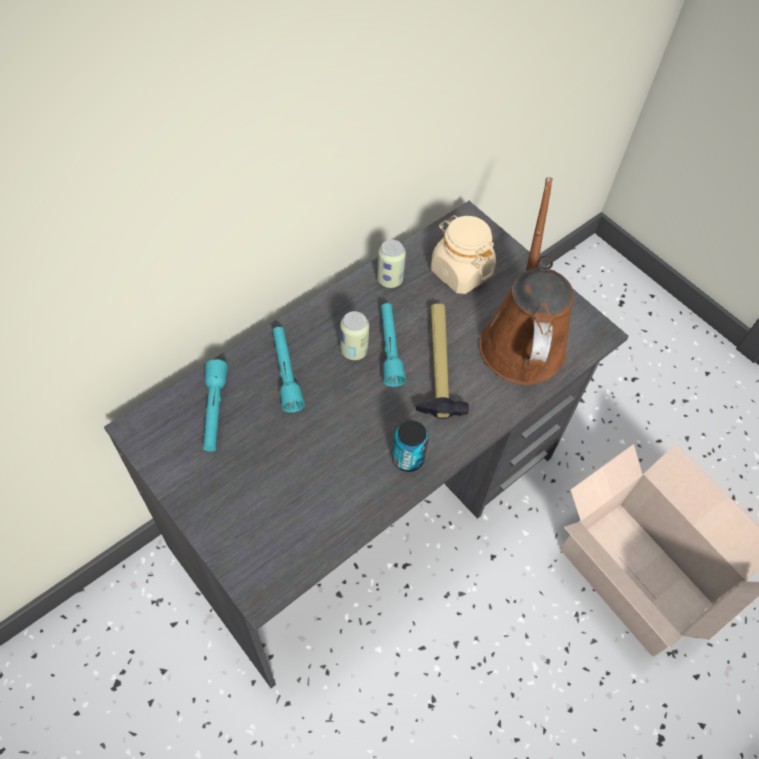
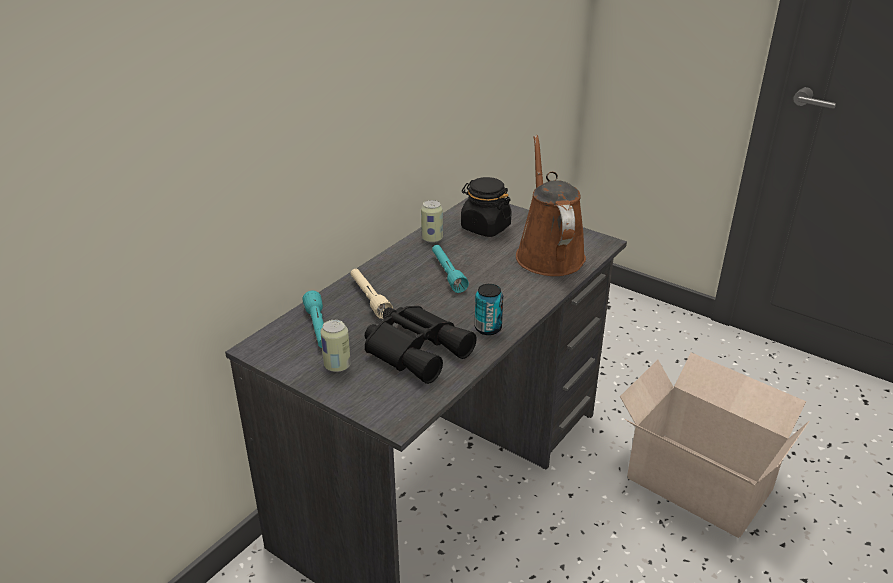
camera: 10 degrees left, 25 degrees down
turquoise flashlight [273,327,305,413] -> beige flashlight [351,269,393,319]
can [340,311,369,360] -> can moved to [320,320,351,372]
hammer [416,304,469,419] -> none
beige jar [431,215,496,294] -> black jar [461,177,512,237]
none -> black binoculars [365,306,477,384]

